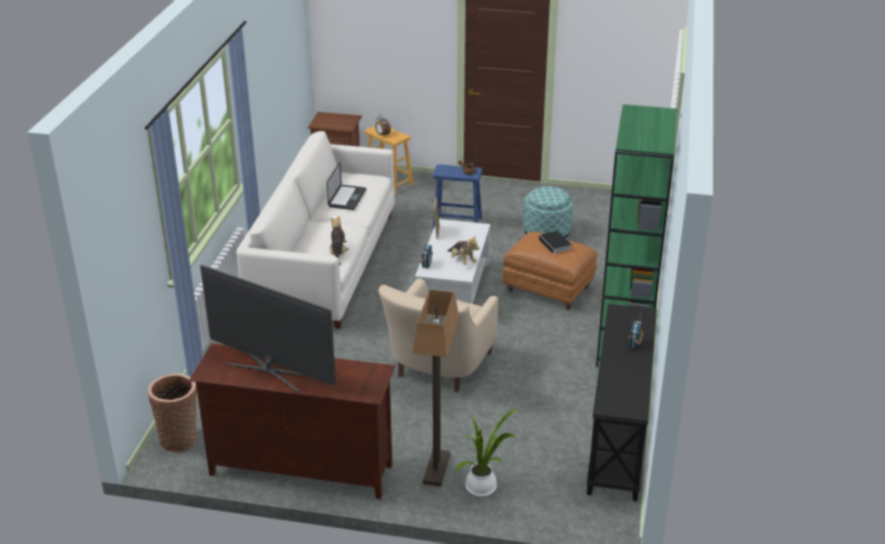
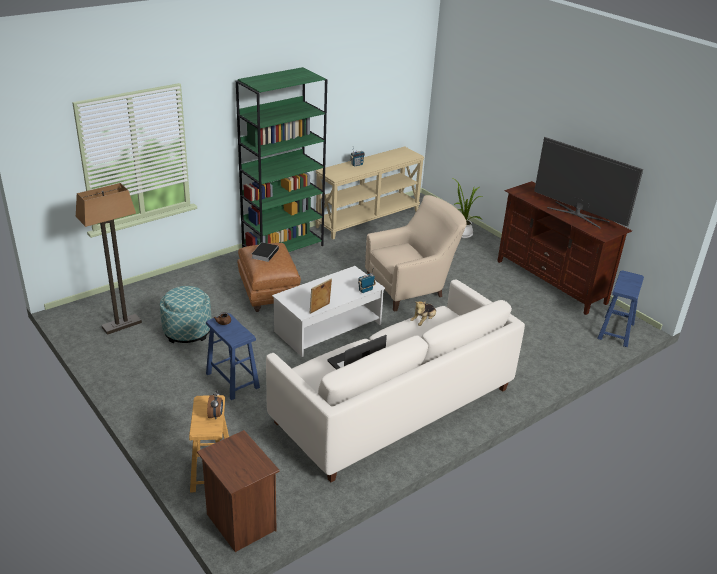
camera: 140 degrees left, 0 degrees up
basket [148,373,197,452] -> blue stool [597,270,644,347]
television [200,264,336,392] -> television turned 150 degrees clockwise [534,137,643,228]
floor lamp [413,289,459,487] -> floor lamp moved to [76,183,142,335]
plush toy [447,235,479,265] -> none
black console table [586,304,657,501] -> beige console table [316,146,424,239]

